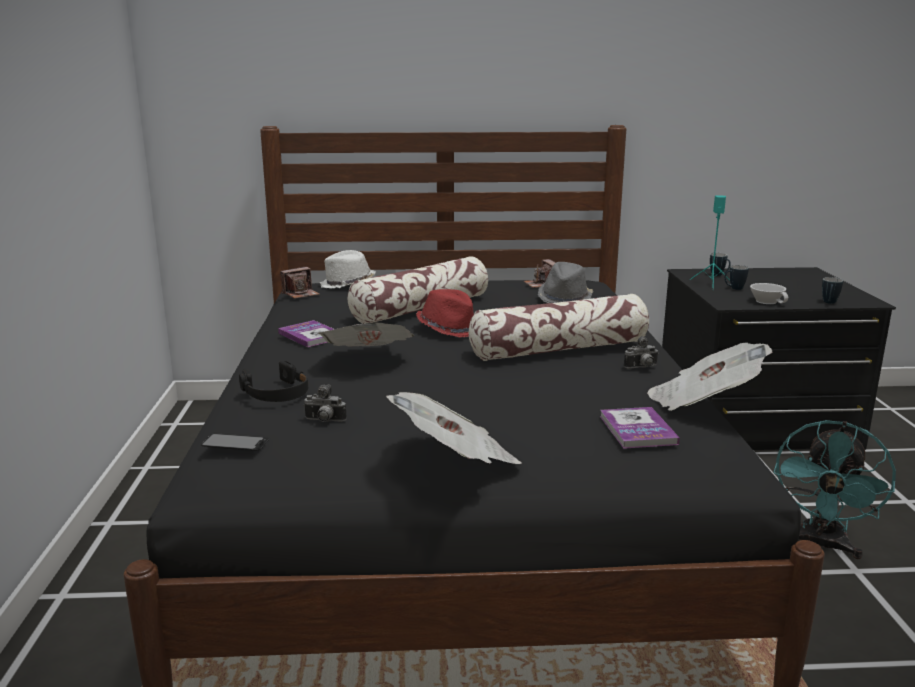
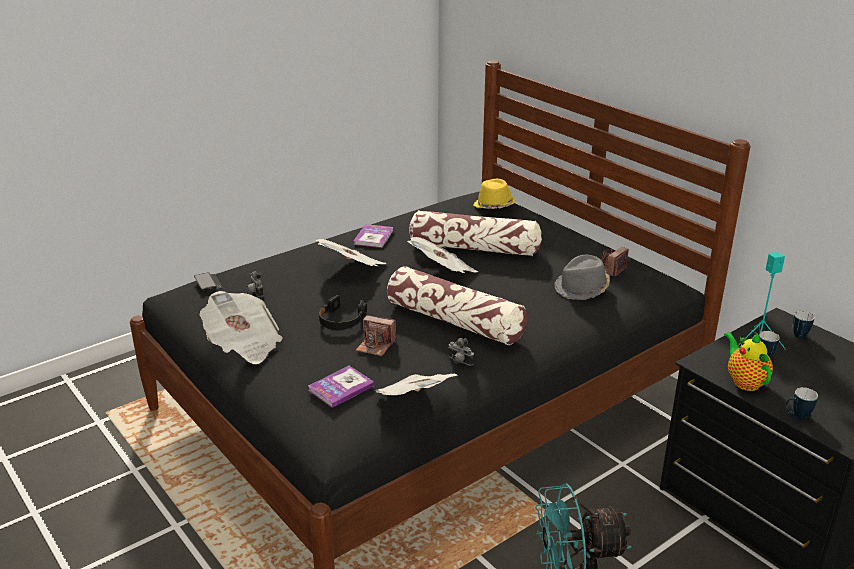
camera: 55 degrees right, 10 degrees up
black headphones [239,361,308,402] -> black headphones moved to [319,295,367,330]
camera [280,267,320,299] -> camera moved to [356,315,396,356]
white hat [320,250,376,288] -> yellow hat [473,179,516,209]
red hat [416,289,474,337] -> newspaper [407,237,478,273]
white cup [750,283,788,304] -> teapot [724,332,773,391]

